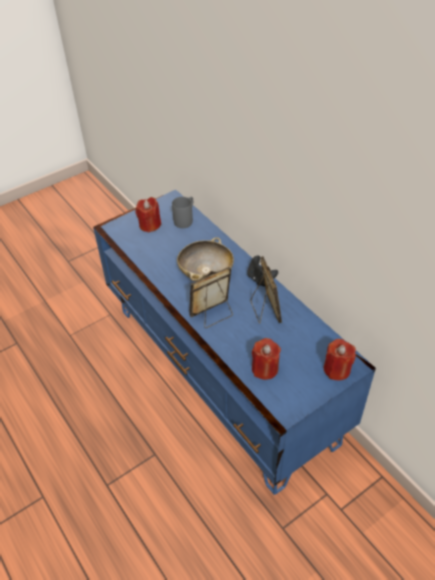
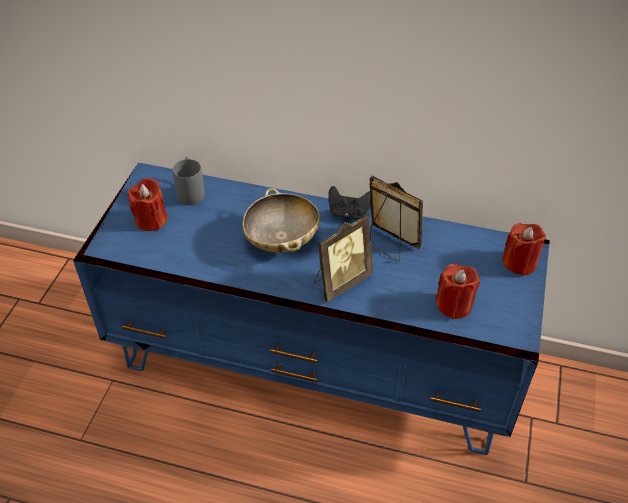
camera: 40 degrees left, 0 degrees up
picture frame [189,267,233,328] -> picture frame turned 150 degrees counterclockwise [314,213,373,303]

